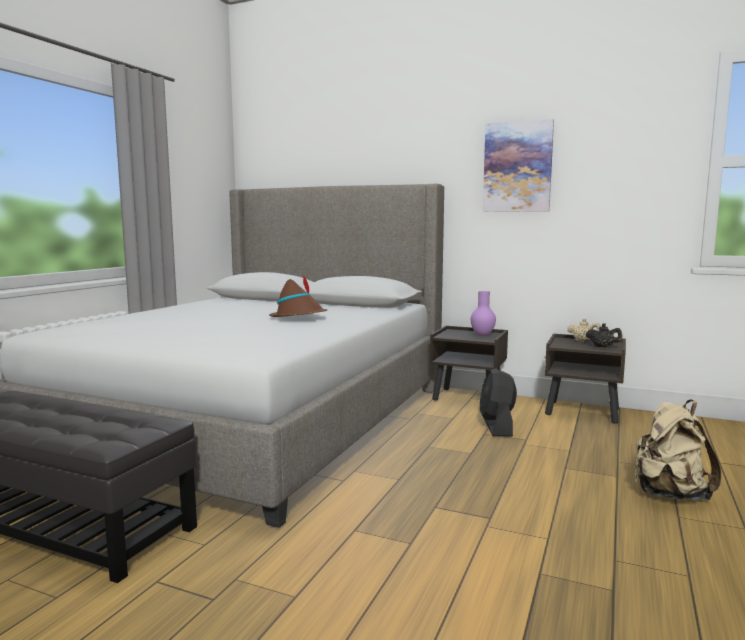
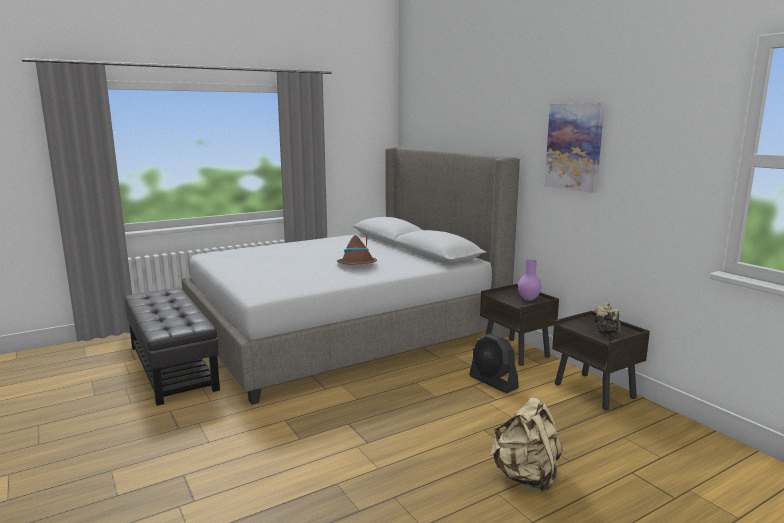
camera: 35 degrees right, 5 degrees up
black fan [480,368,517,436] -> black fan turned 75 degrees counterclockwise [469,334,519,393]

